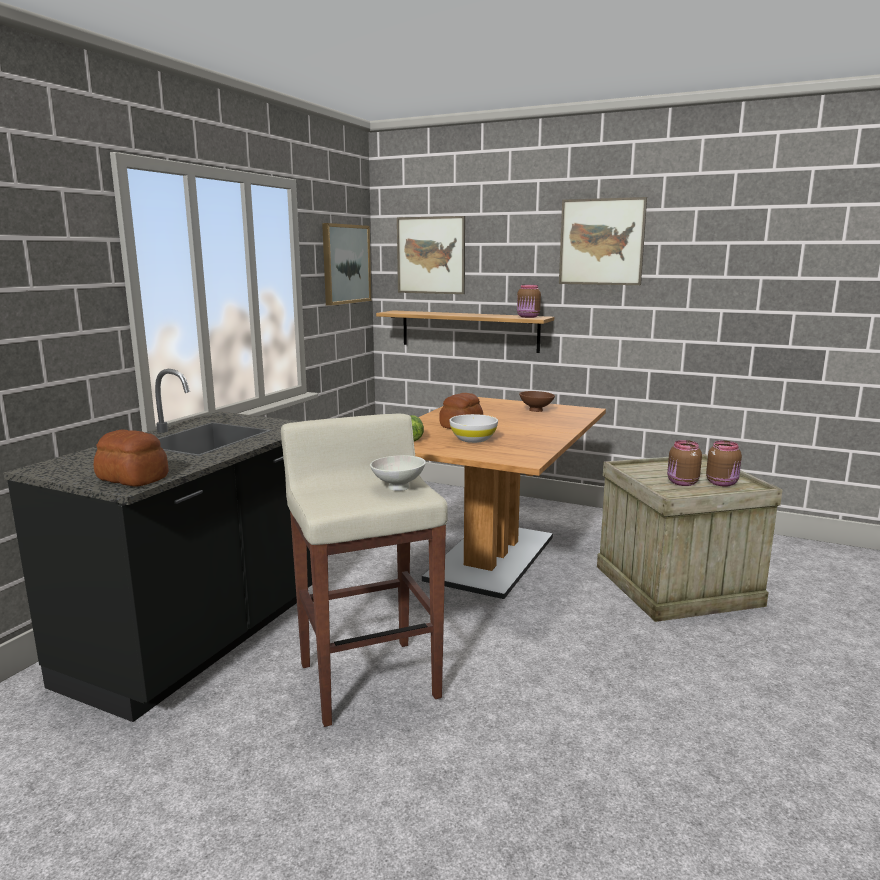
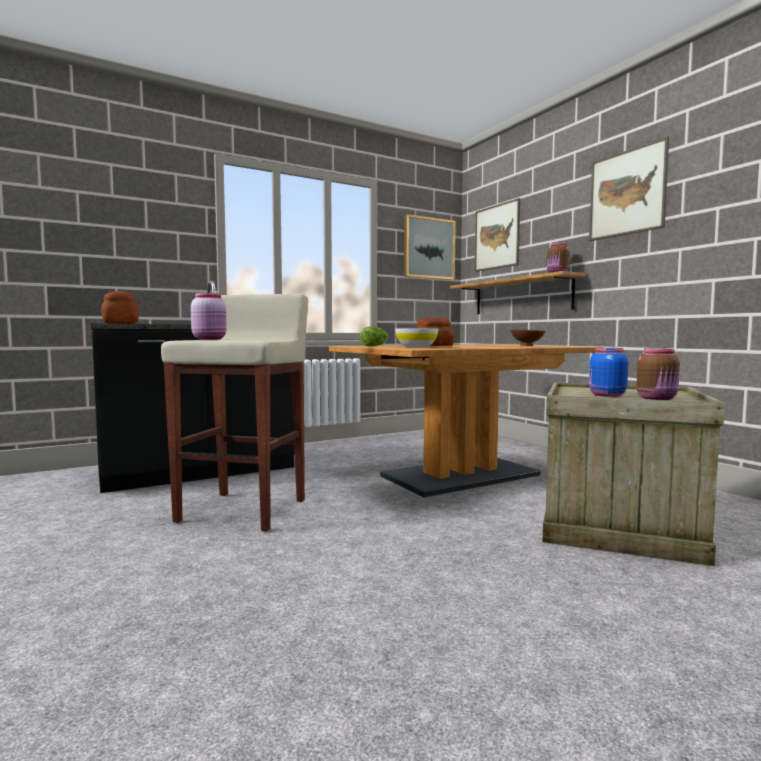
camera: 35 degrees right, 10 degrees down
white bowl [370,455,426,491] -> none
brown jar [667,440,702,486] -> blue jar [589,348,628,397]
none -> pink jar [191,293,227,340]

